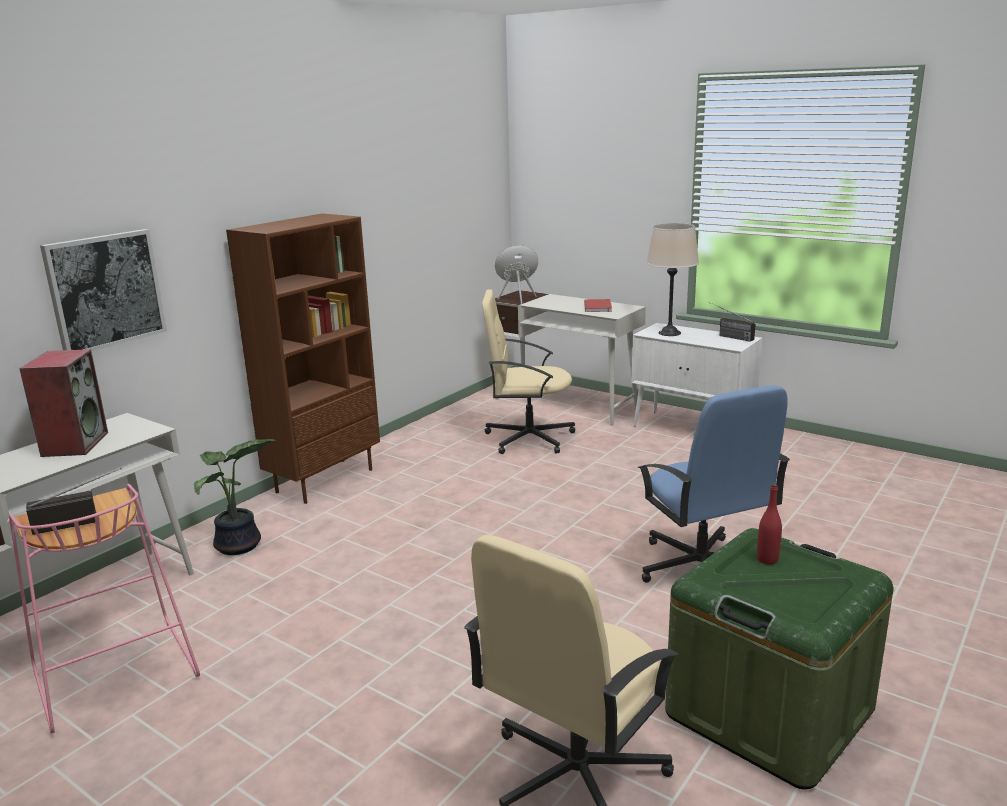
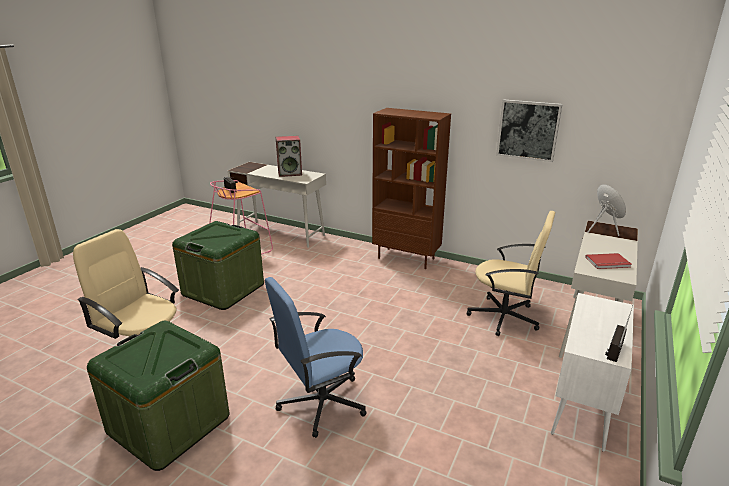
camera: 80 degrees right, 5 degrees up
picture [40,229,167,351] -> picture moved to [496,99,562,162]
potted plant [194,439,276,555] -> none
beige office chair [482,289,575,454] -> beige office chair turned 120 degrees clockwise [467,211,555,336]
beige table lamp [646,223,699,336] -> none
red bottle [757,484,782,565] -> none
none -> green storage box [172,221,264,310]

